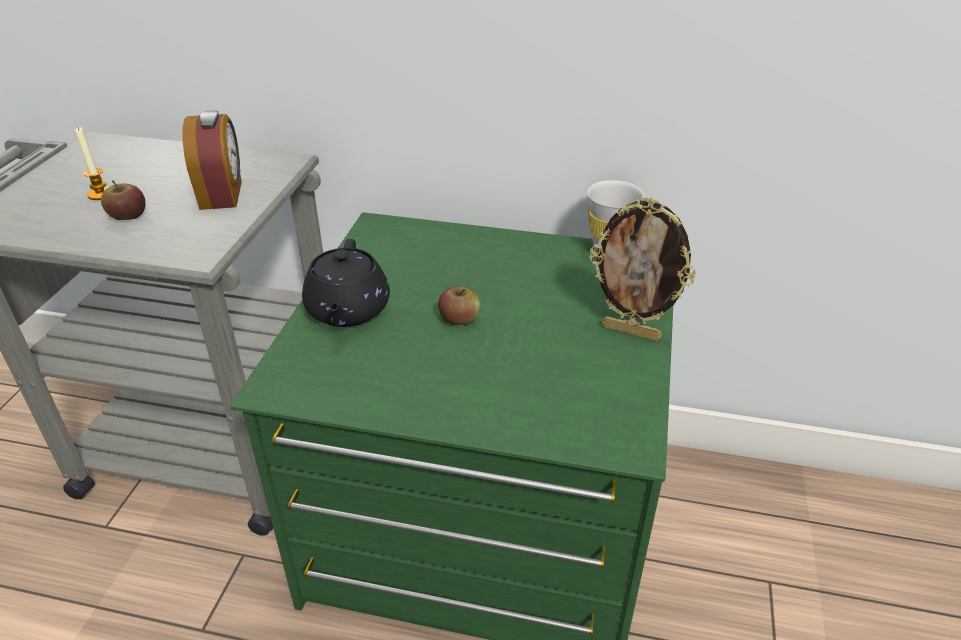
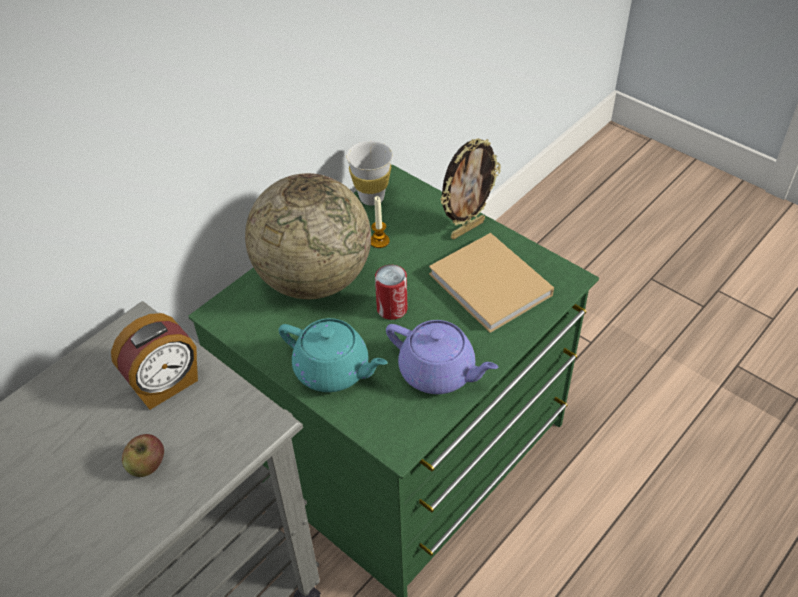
camera: 60 degrees left, 10 degrees up
candle [75,127,109,200] -> candle moved to [371,196,390,248]
alarm clock [183,110,242,210] -> alarm clock turned 120 degrees clockwise [111,313,198,410]
black teapot [302,239,390,327] -> turquoise teapot [279,318,388,392]
apple [438,286,480,325] -> can [375,265,408,320]
none -> globe [245,173,371,299]
none -> purple teapot [386,320,498,394]
none -> beige book [429,233,554,333]

